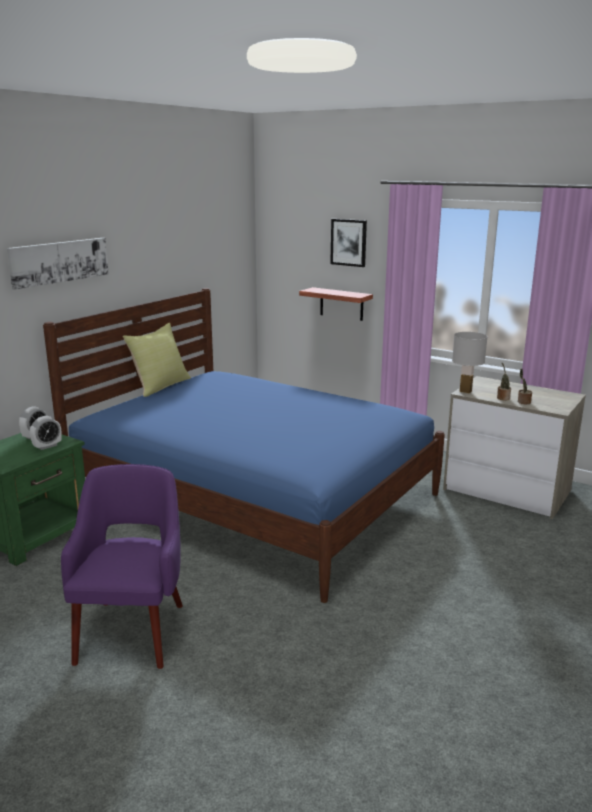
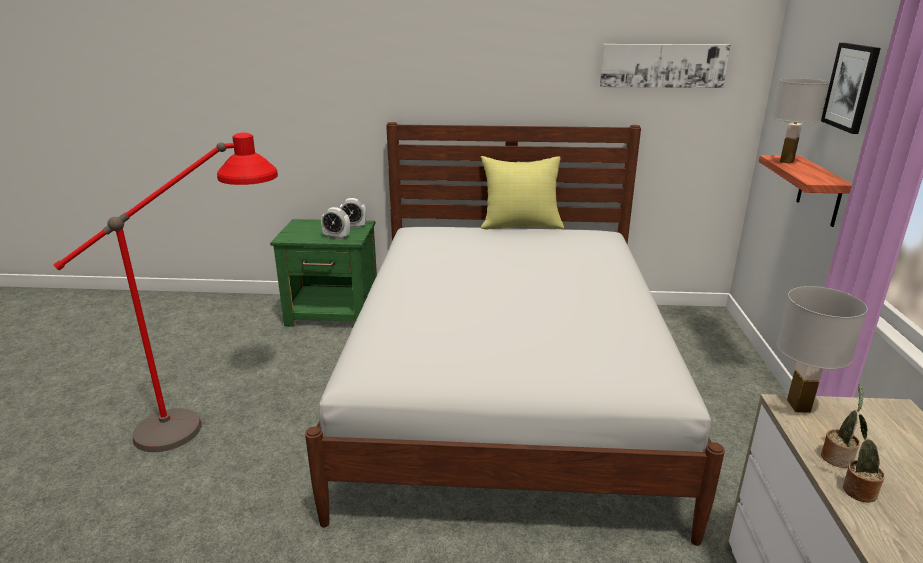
camera: 60 degrees right, 5 degrees up
picture [7,238,109,290] -> picture moved to [600,44,730,88]
blue bed [43,288,445,603] -> white bed [305,122,725,546]
purple armchair [61,464,183,669] -> red floor lamp [53,133,278,452]
none -> white table lamp [772,78,830,164]

